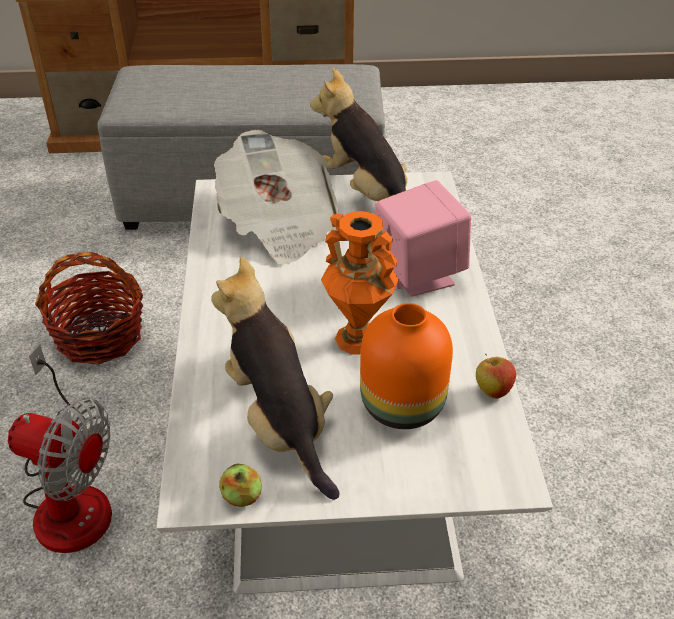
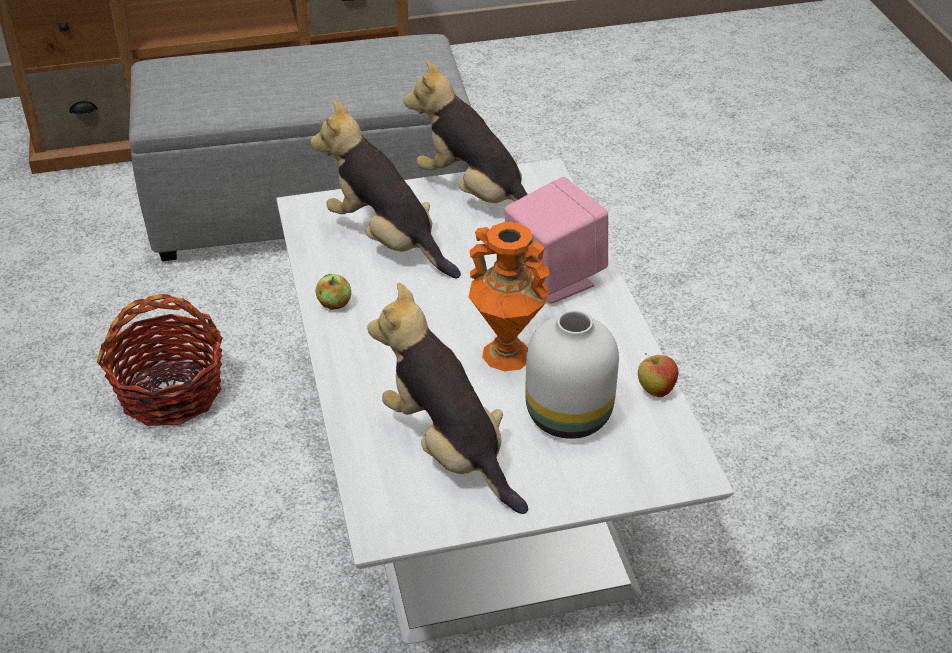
camera: 10 degrees left, 0 degrees up
fan [8,344,112,553] -> none
newspaper [214,130,339,264] -> plush toy [310,100,461,279]
apple [219,464,262,507] -> apple moved to [315,274,351,310]
orange vase [360,303,453,429] -> white vase [525,310,619,439]

